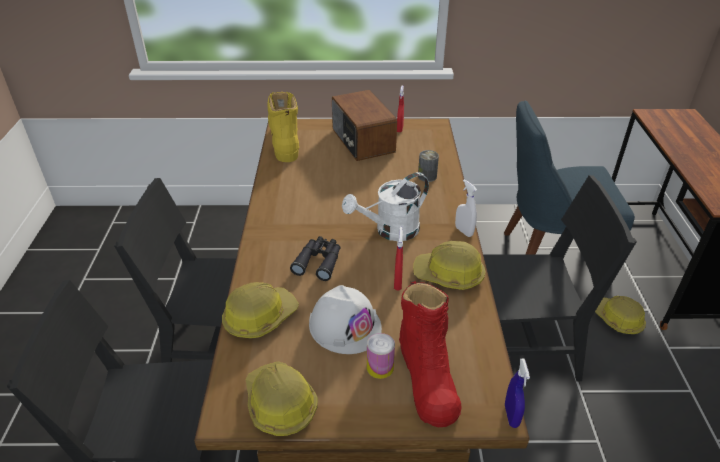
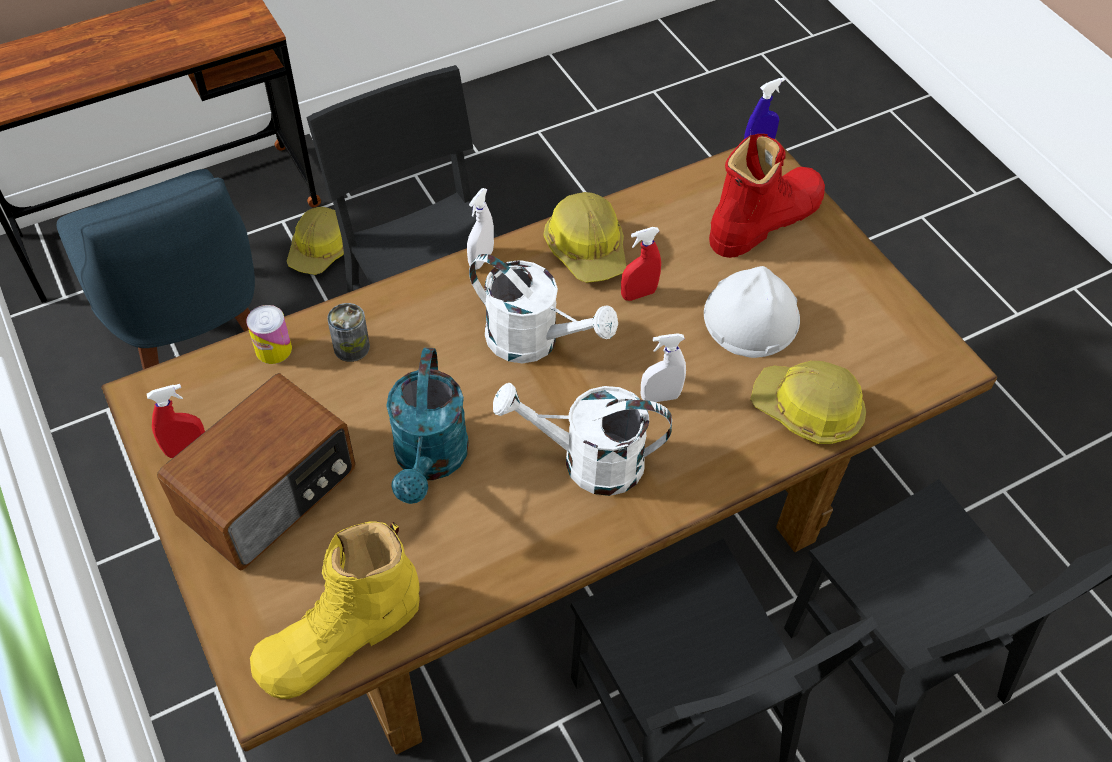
camera: 120 degrees left, 15 degrees up
hard hat [245,361,318,436] -> none
black binoculars [290,236,341,281] -> white spray bottle [641,333,686,402]
can [367,333,395,379] -> can moved to [246,305,292,364]
none -> turquoise watering can [386,348,469,504]
none -> white watering can [493,383,672,496]

